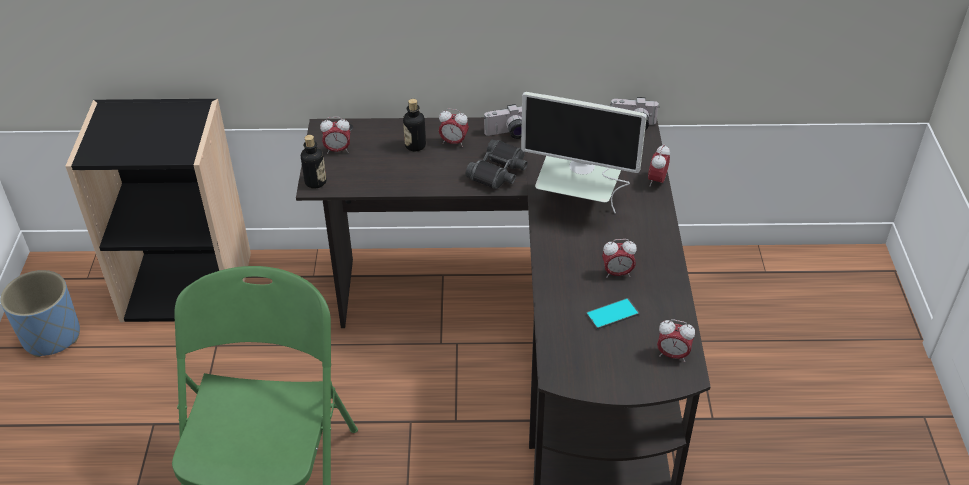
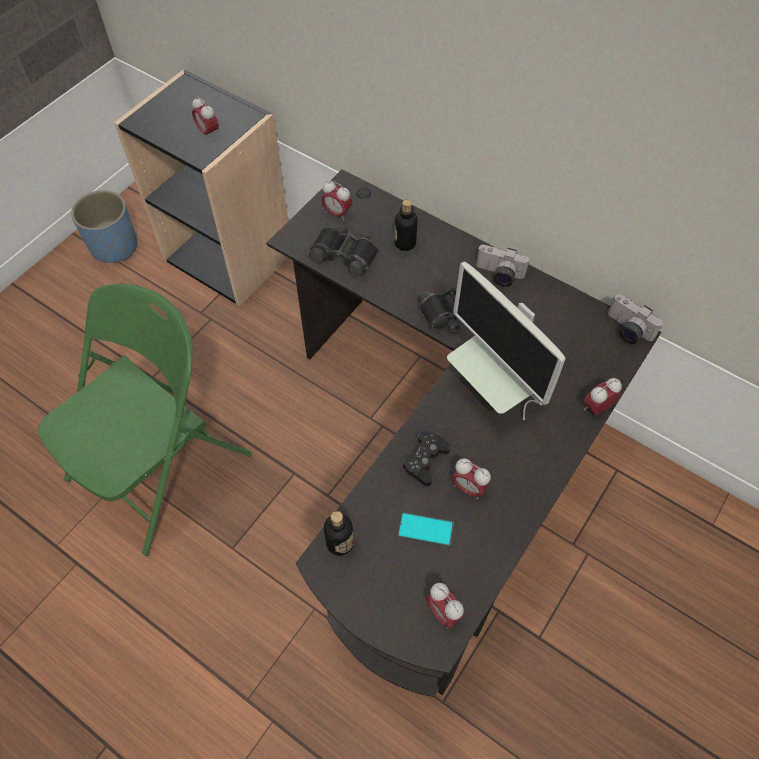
camera: 35 degrees right, 15 degrees up
bottle [301,135,326,189] -> bottle moved to [324,511,354,556]
alarm clock [439,109,469,147] -> alarm clock moved to [192,97,219,140]
none -> black binoculars [309,225,379,277]
none -> black game controller [401,431,450,486]

